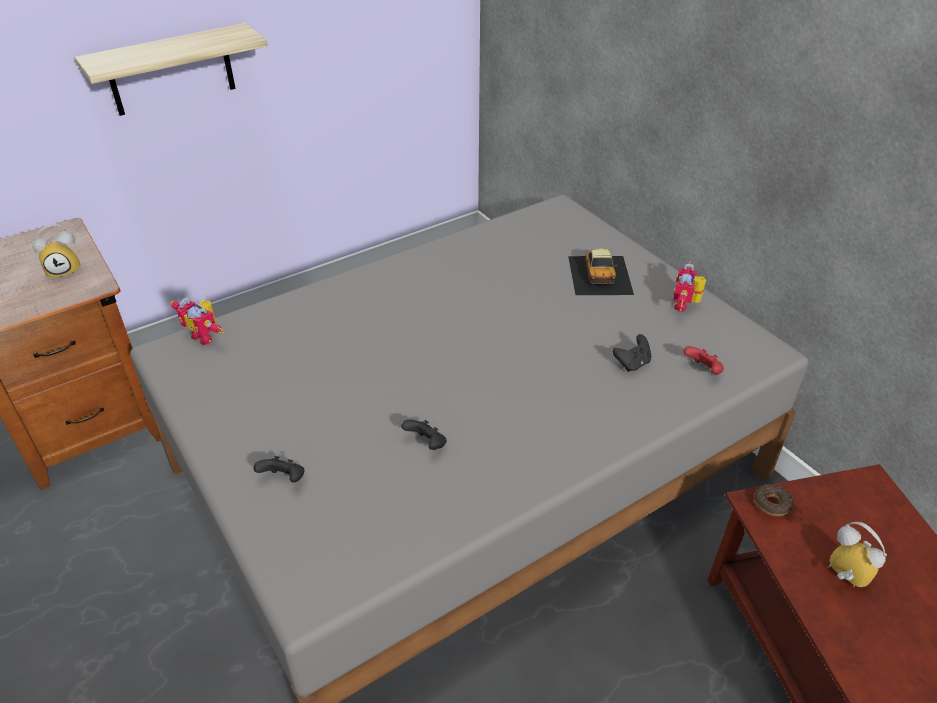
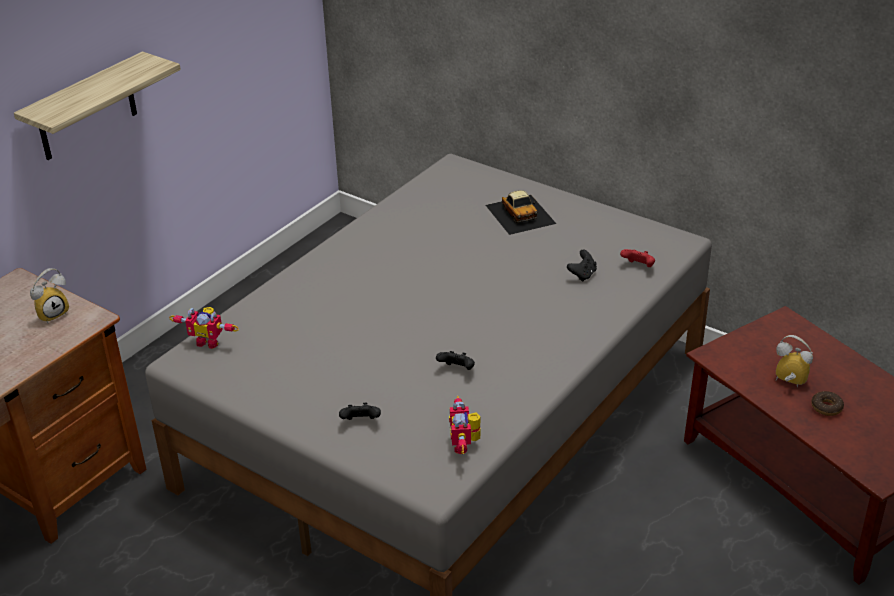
camera: 20 degrees left, 5 degrees down
toy robot [673,261,706,312] -> toy robot moved to [449,396,481,454]
donut [754,484,793,517] -> donut moved to [811,391,844,416]

